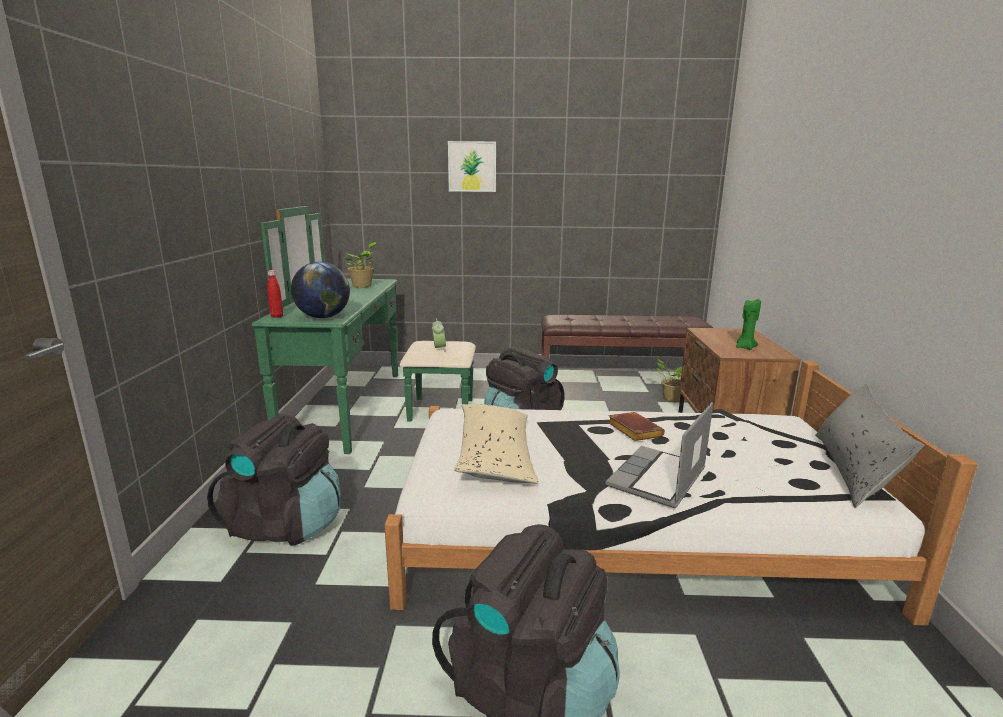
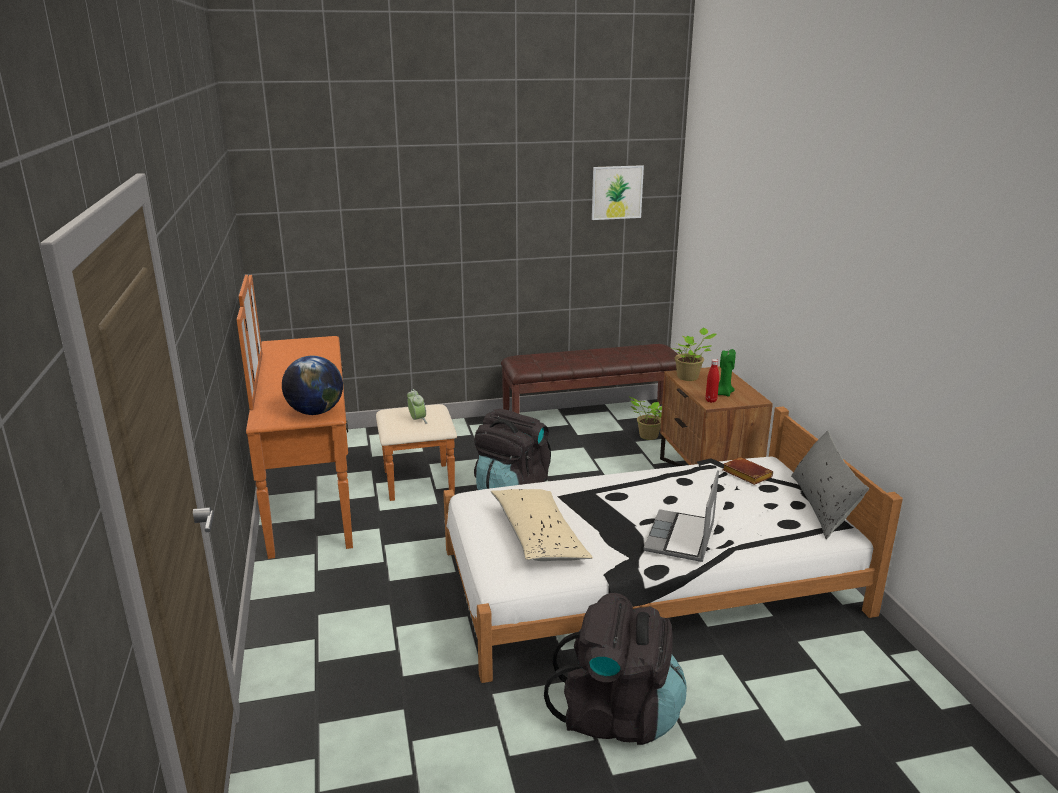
camera: 15 degrees left, 5 degrees up
black backpack [207,414,341,546] -> none
green dresser [252,206,476,454] -> orange dresser [237,275,457,559]
red bottle [267,270,283,318] -> red bottle moved to [706,359,719,403]
potted plant [343,242,376,288] -> potted plant moved to [670,327,717,381]
picture [448,141,496,192] -> picture moved to [592,165,644,220]
brown book [608,412,665,441] -> brown book moved to [722,457,773,485]

